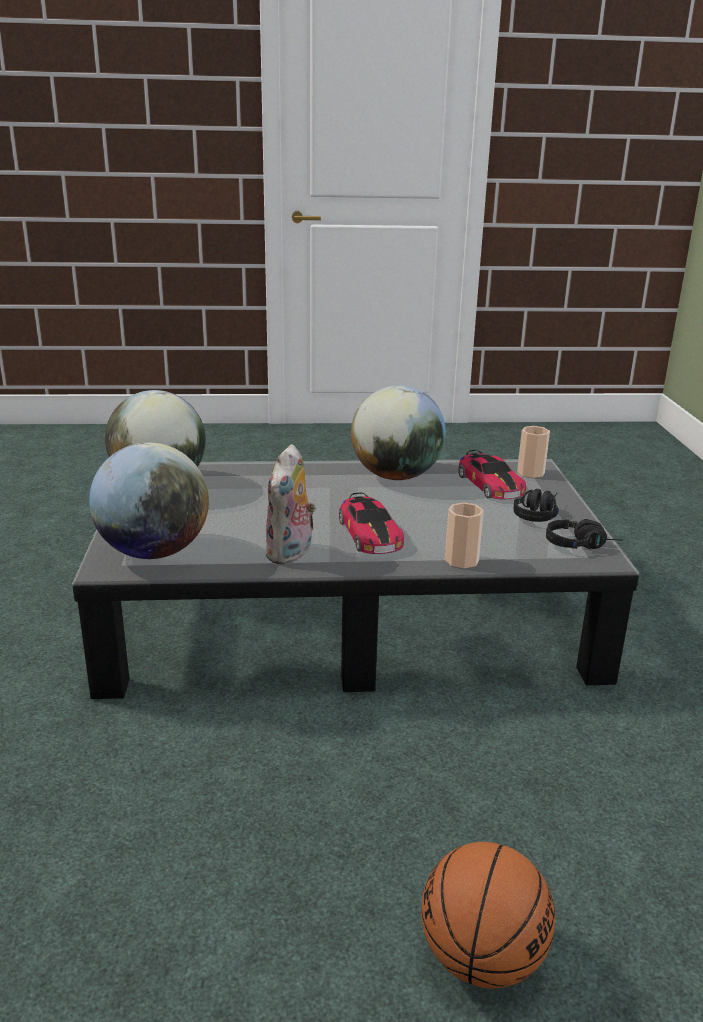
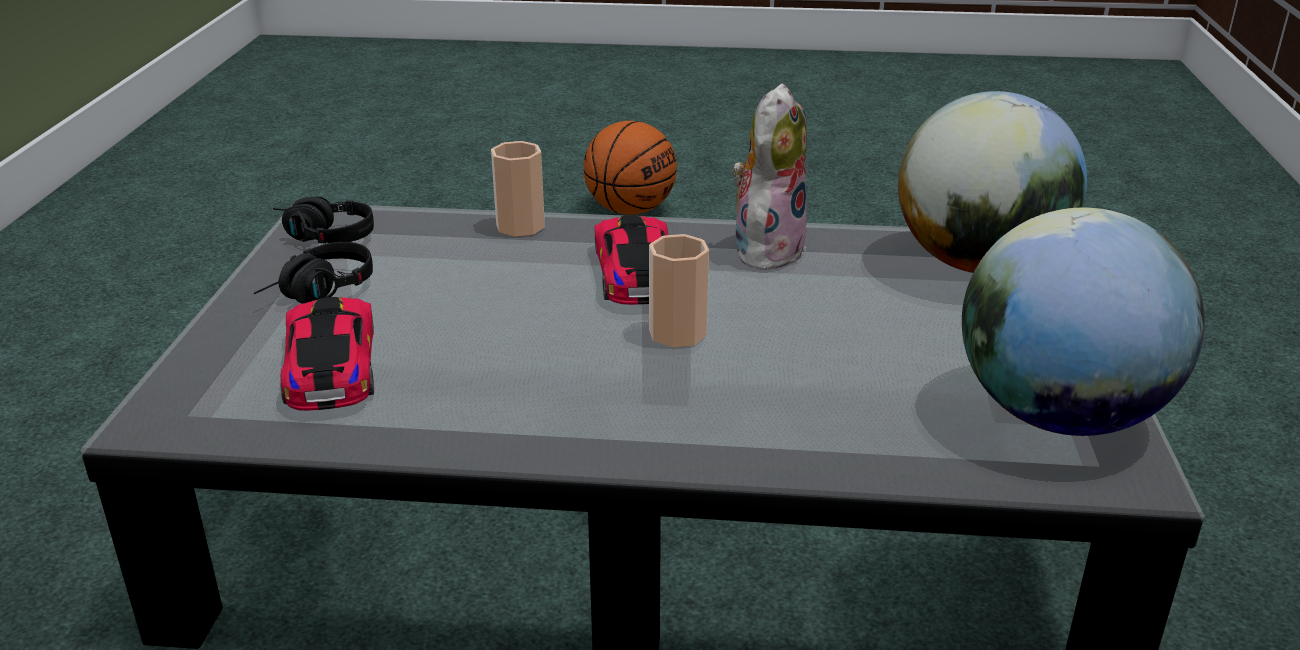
camera: 170 degrees left, 5 degrees up
globe [351,385,446,480] -> none
cup [517,426,550,478] -> cup moved to [649,234,709,348]

